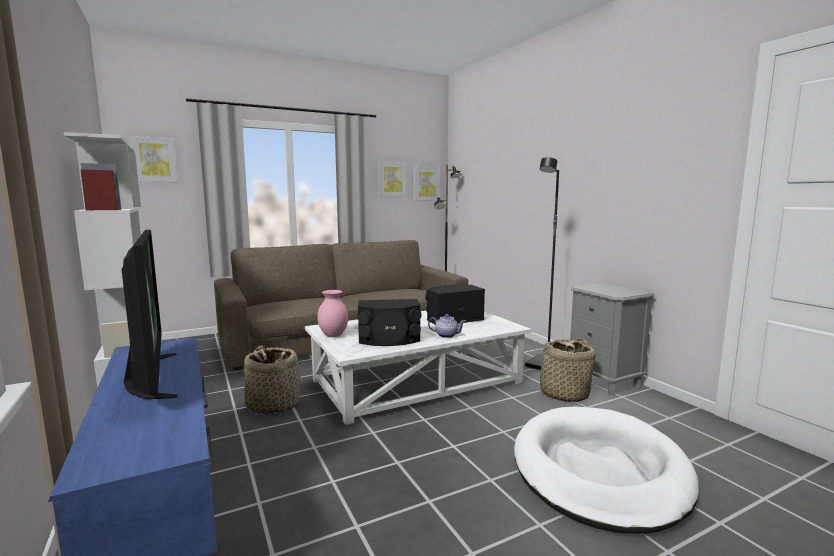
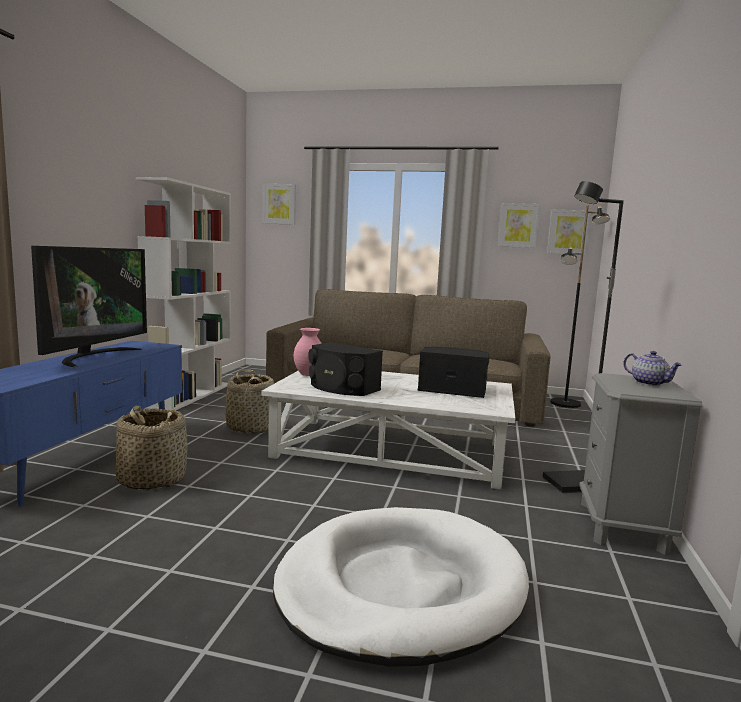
camera: 40 degrees right, 0 degrees up
teapot [428,314,466,338] -> teapot moved to [623,351,682,386]
basket [529,338,596,402] -> basket moved to [116,405,188,491]

